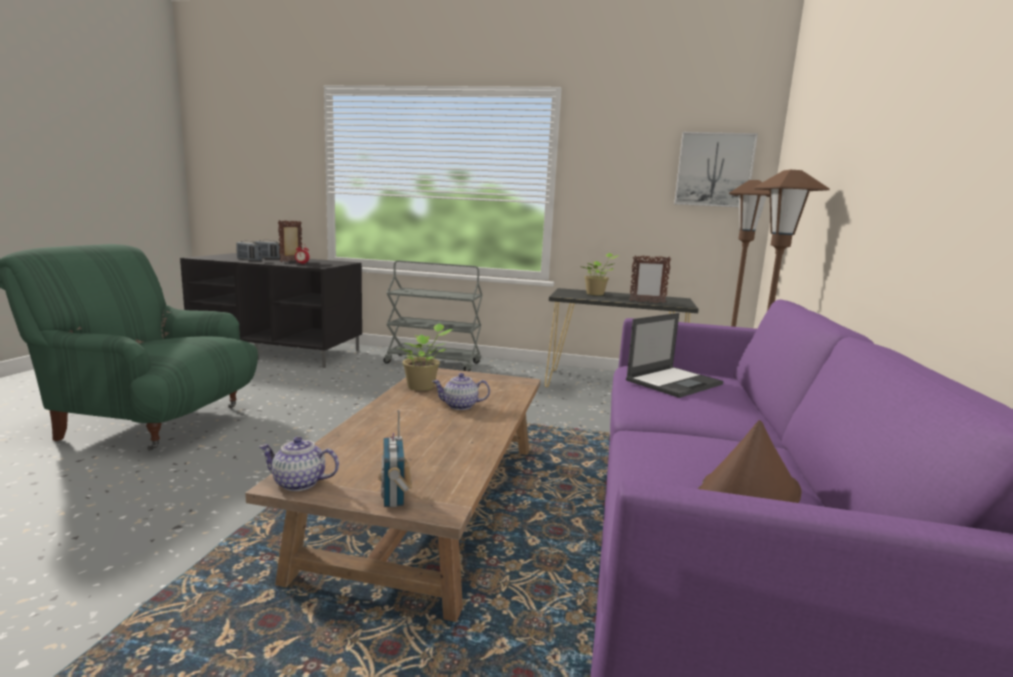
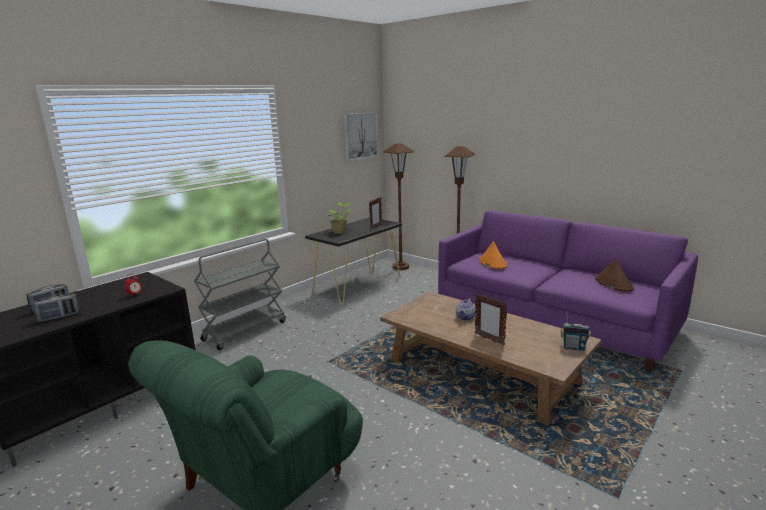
camera: 60 degrees left, 5 degrees up
teapot [258,437,339,491] -> none
picture frame [278,220,302,262] -> picture frame moved to [475,293,507,345]
potted plant [397,323,453,391] -> none
laptop [626,313,723,398] -> orange hat [479,241,508,269]

